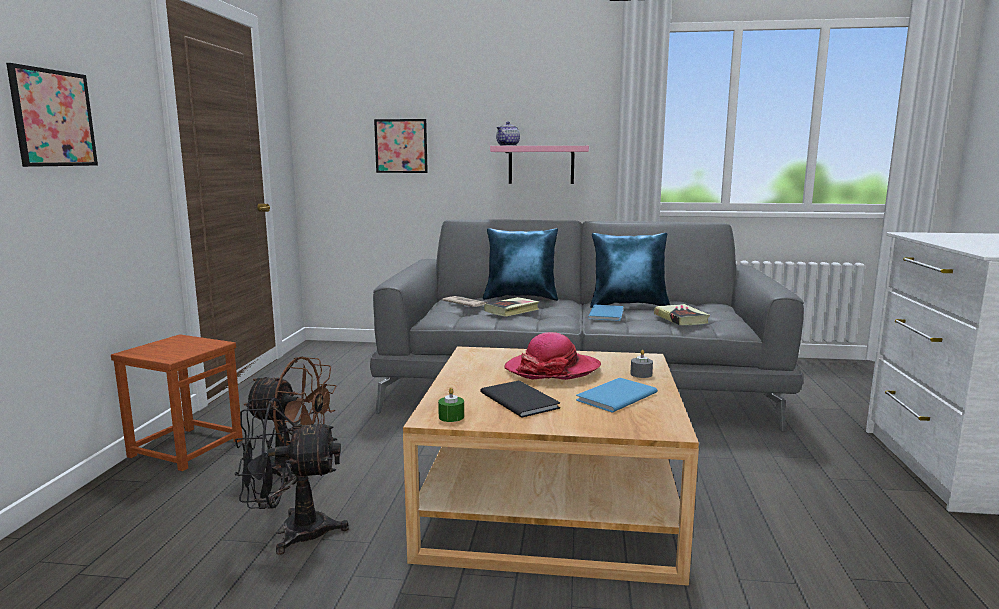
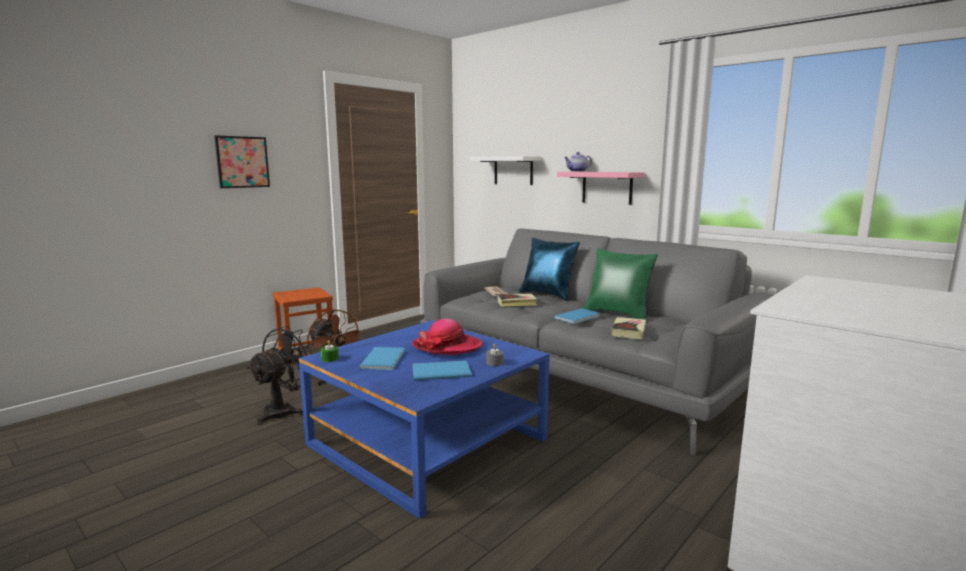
camera: 35 degrees right, 0 degrees up
black fan [234,398,349,555] -> black fan turned 90 degrees clockwise [247,326,314,425]
picture [374,119,428,173] -> white shelf [469,156,542,185]
beige coffee table [403,346,699,586] -> blue coffee table [299,321,550,519]
black book [480,381,560,418] -> blue book [359,347,405,370]
blue pillow [590,233,670,308] -> green pillow [583,248,658,319]

